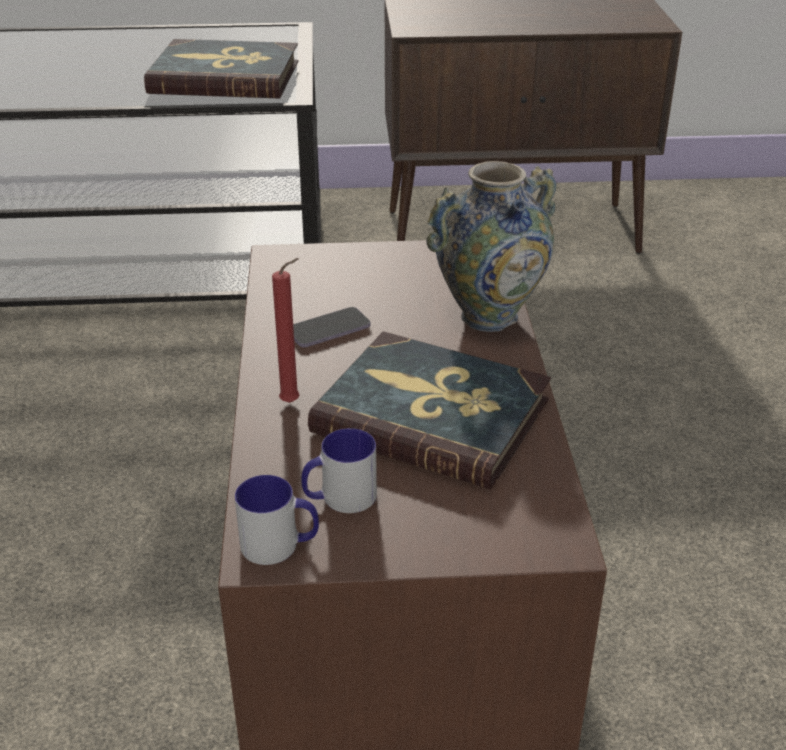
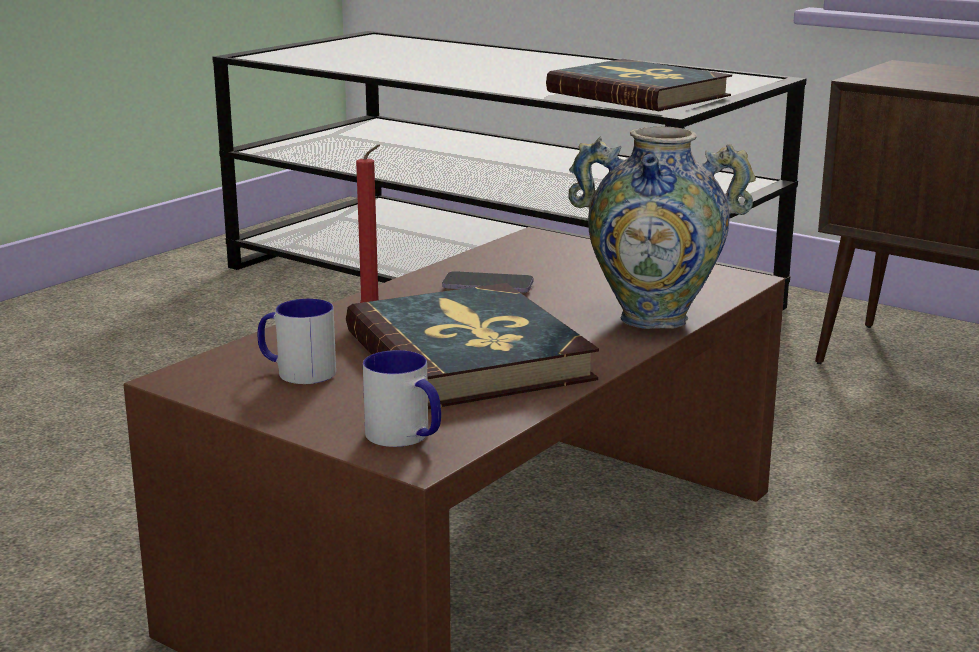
camera: 40 degrees right, 15 degrees down
mug [235,475,319,565] -> mug moved to [363,350,441,447]

